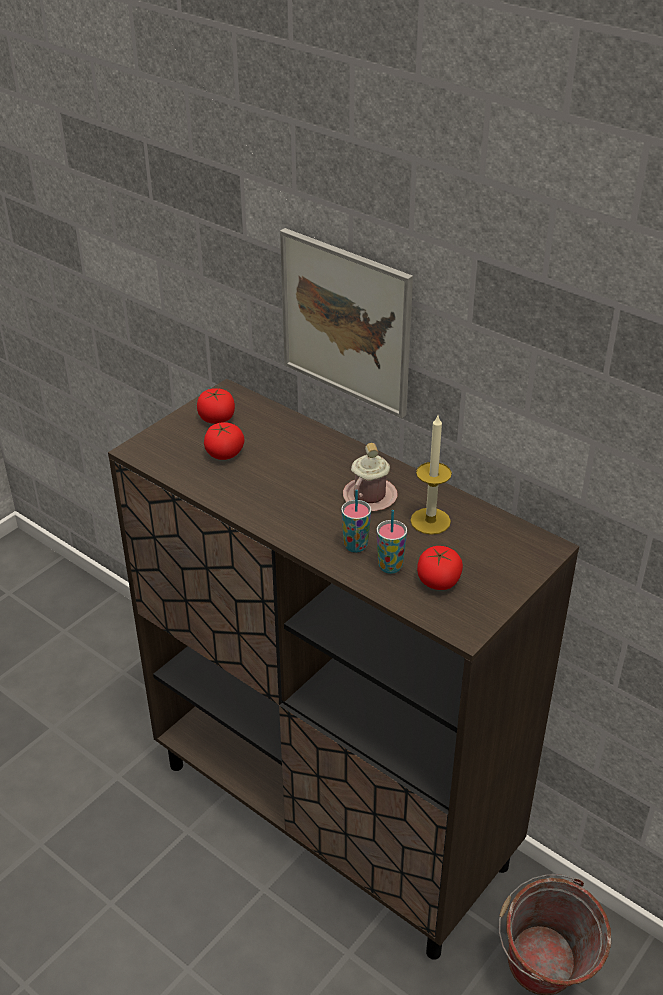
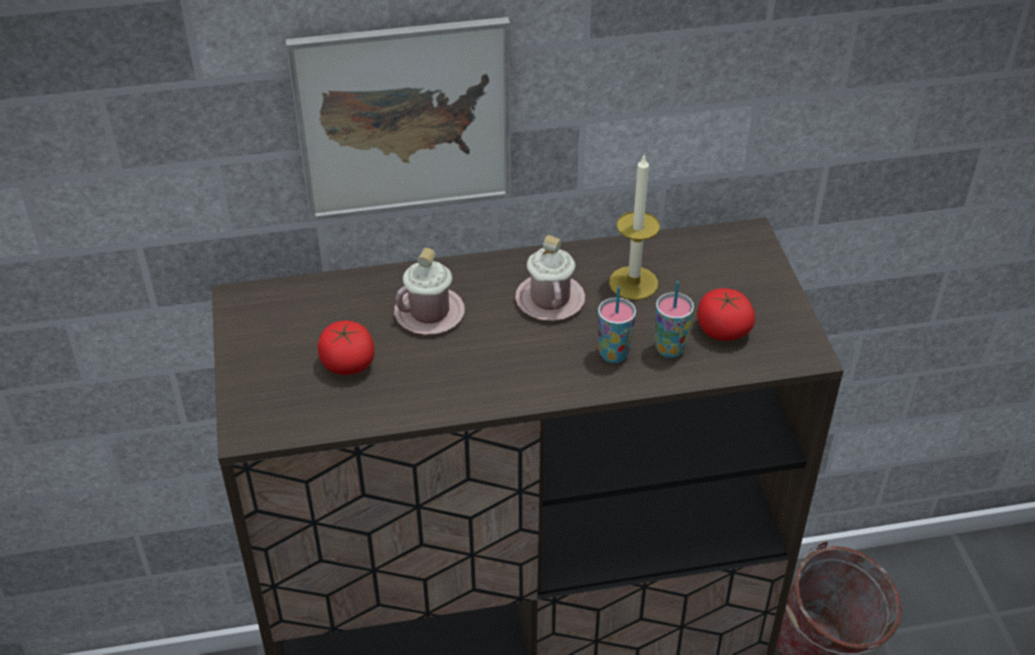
camera: 50 degrees left, 5 degrees up
tomato [197,388,235,424] -> none
none -> pink mug [394,248,465,335]

